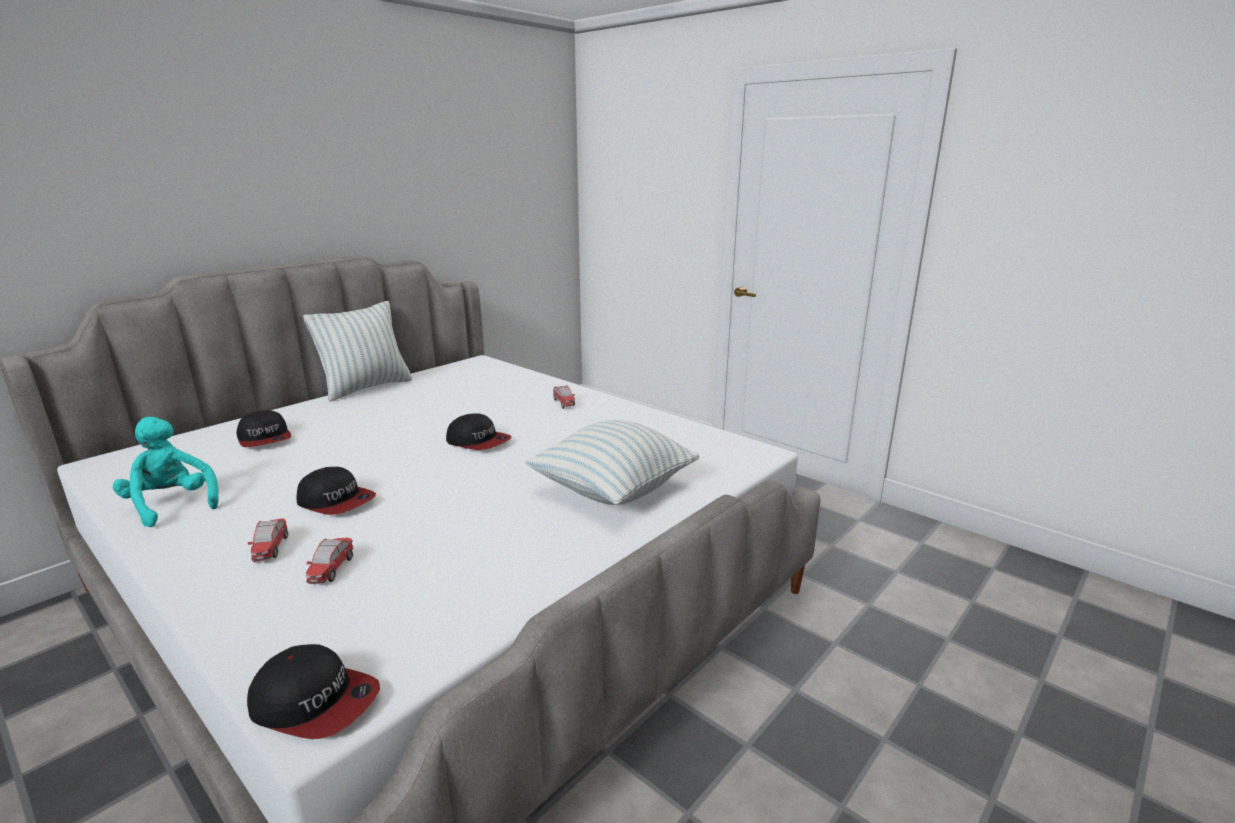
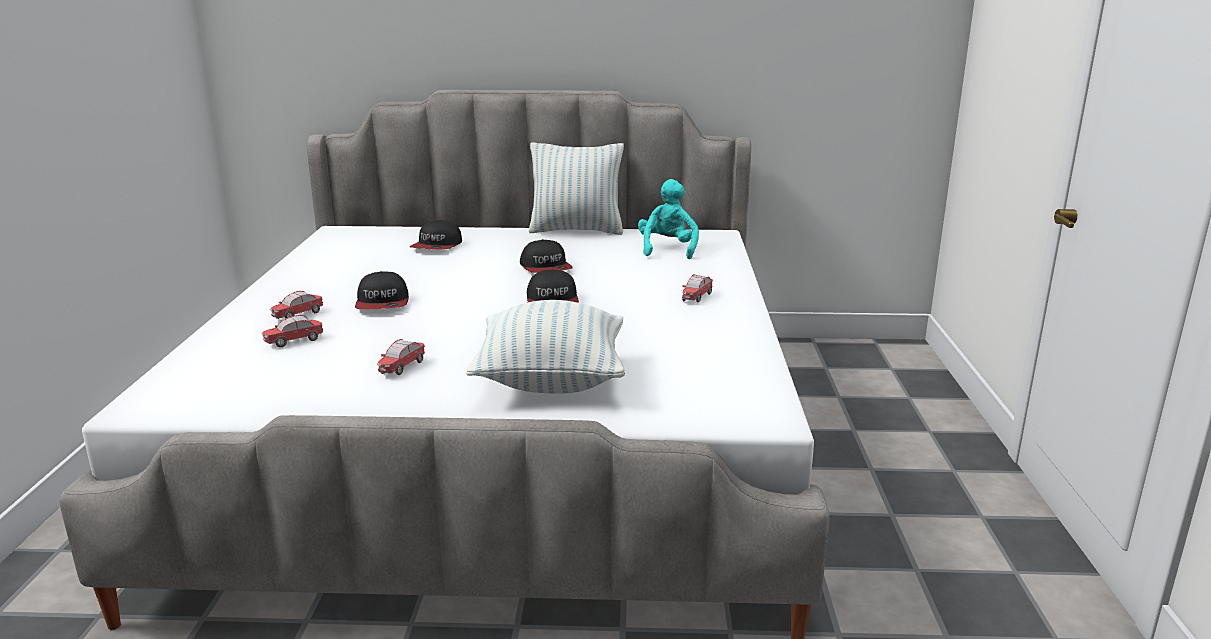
camera: 50 degrees right, 0 degrees up
turquoise plush toy [113,417,219,527] -> turquoise plush toy moved to [638,179,699,259]
cap [247,644,380,739] -> cap moved to [520,239,573,273]
none -> toy car [377,339,425,375]

